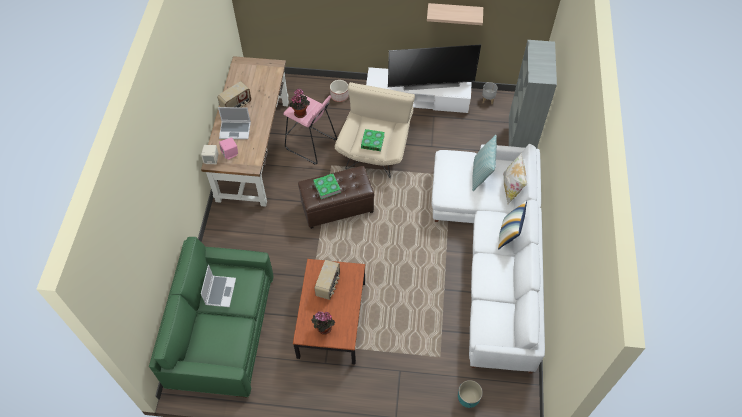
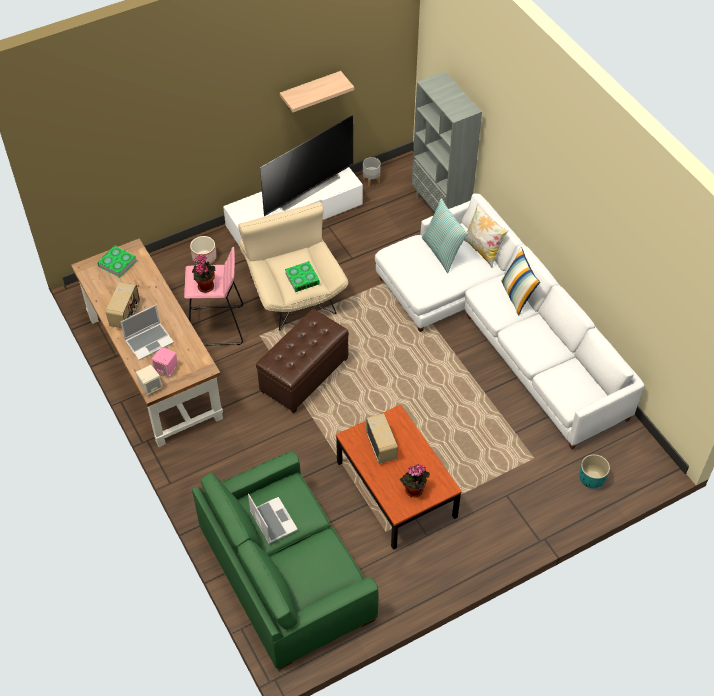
camera: 35 degrees left, 5 degrees down
book [313,173,341,199] -> book moved to [97,245,137,278]

